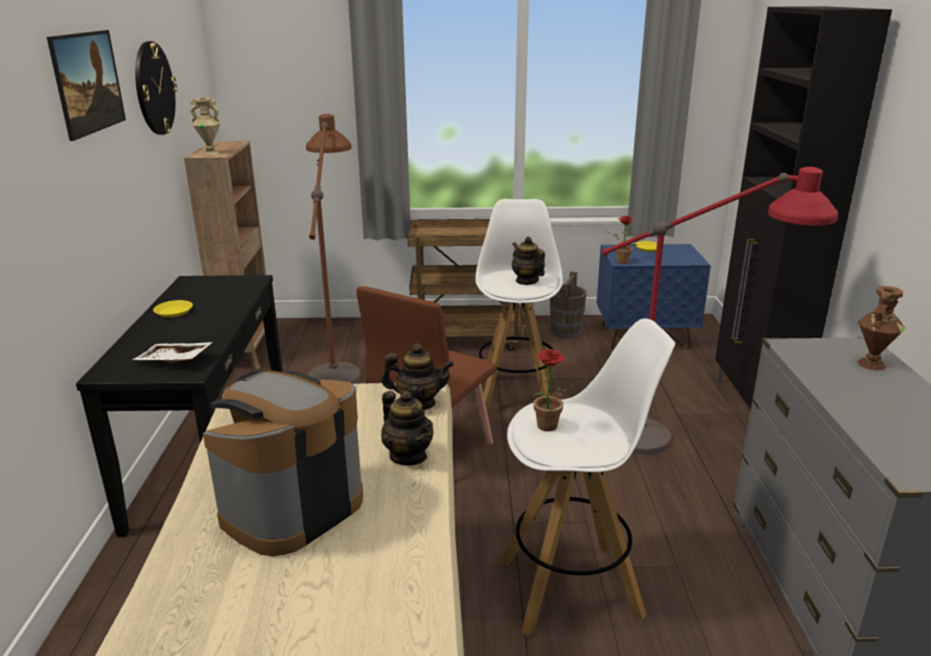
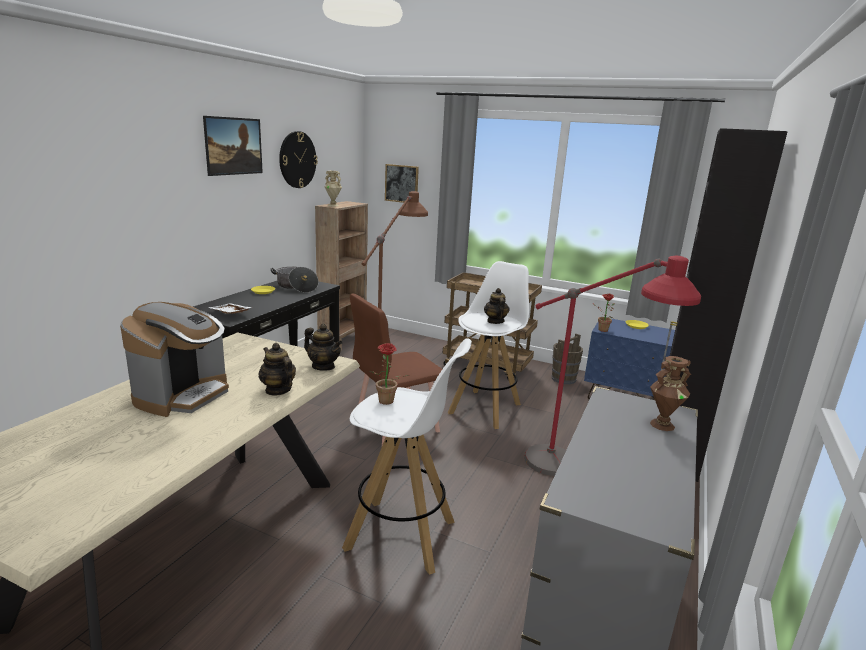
camera: 25 degrees right, 5 degrees down
coffee machine [203,371,363,556] -> coffee machine turned 135 degrees clockwise [120,302,229,417]
teapot [381,390,434,466] -> teapot turned 150 degrees clockwise [258,343,296,396]
none -> cooking pot [271,267,319,293]
none -> picture [385,164,419,203]

